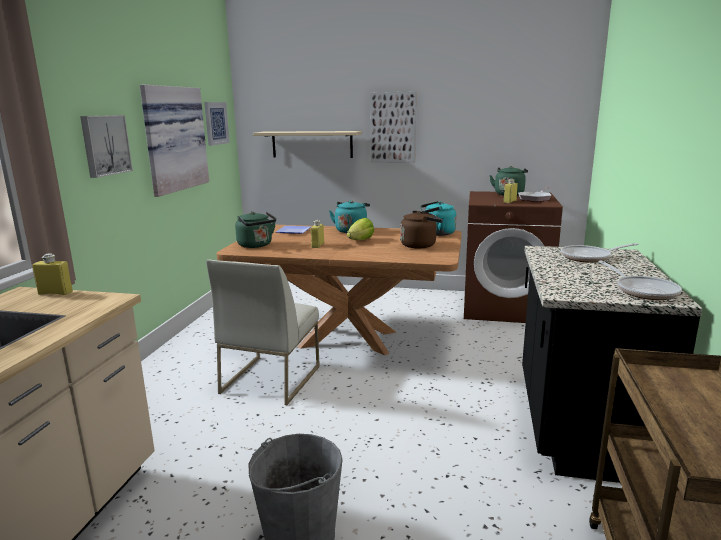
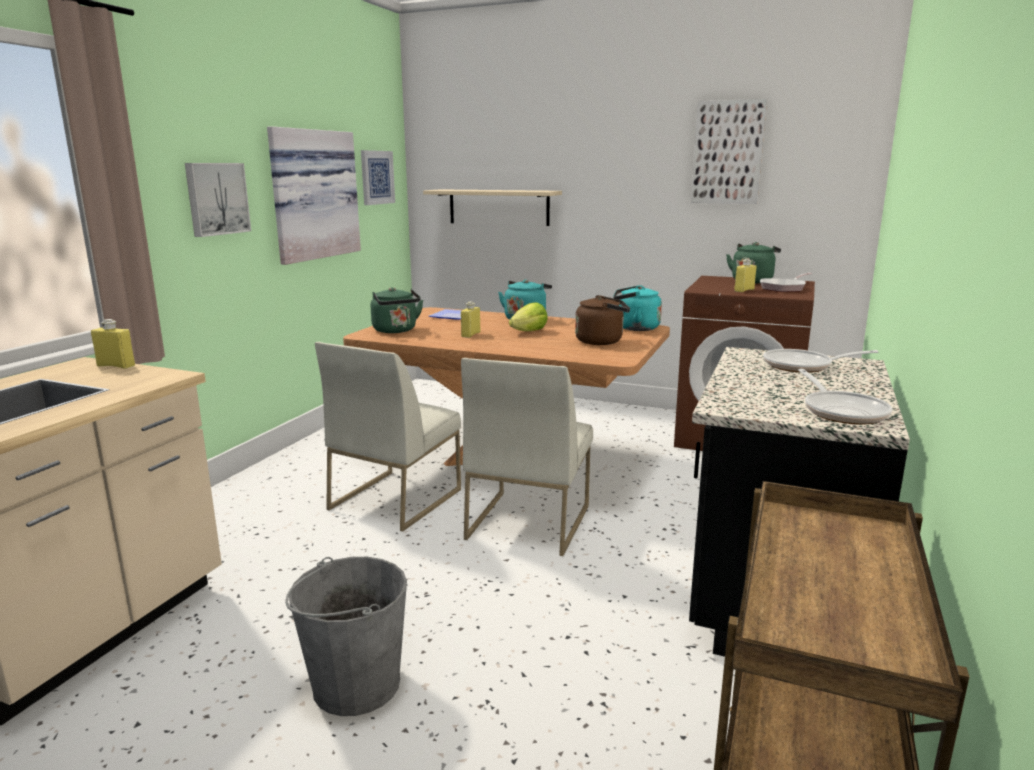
camera: 10 degrees right, 0 degrees up
picture [370,91,416,163] -> picture moved to [691,99,767,204]
none -> white chair [461,358,593,556]

